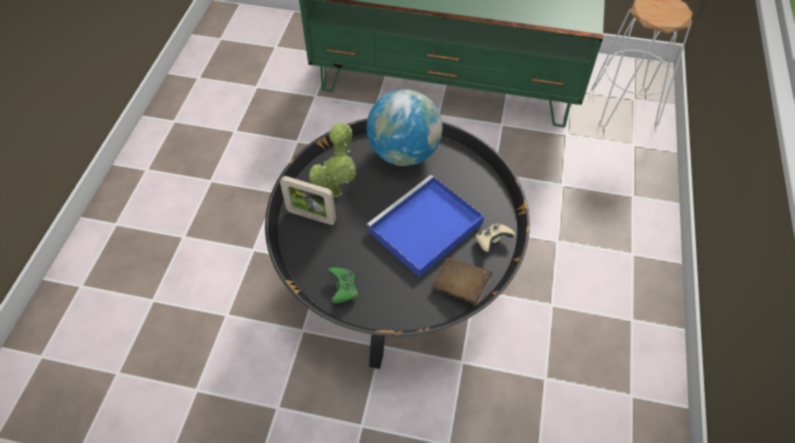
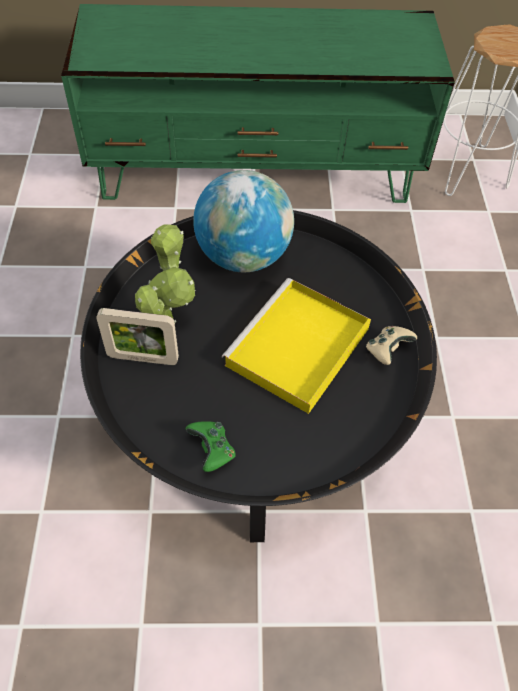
camera: 15 degrees left, 0 degrees up
blue tray [367,175,484,277] -> yellow tray [222,278,371,414]
brown book [431,258,492,305] -> none

